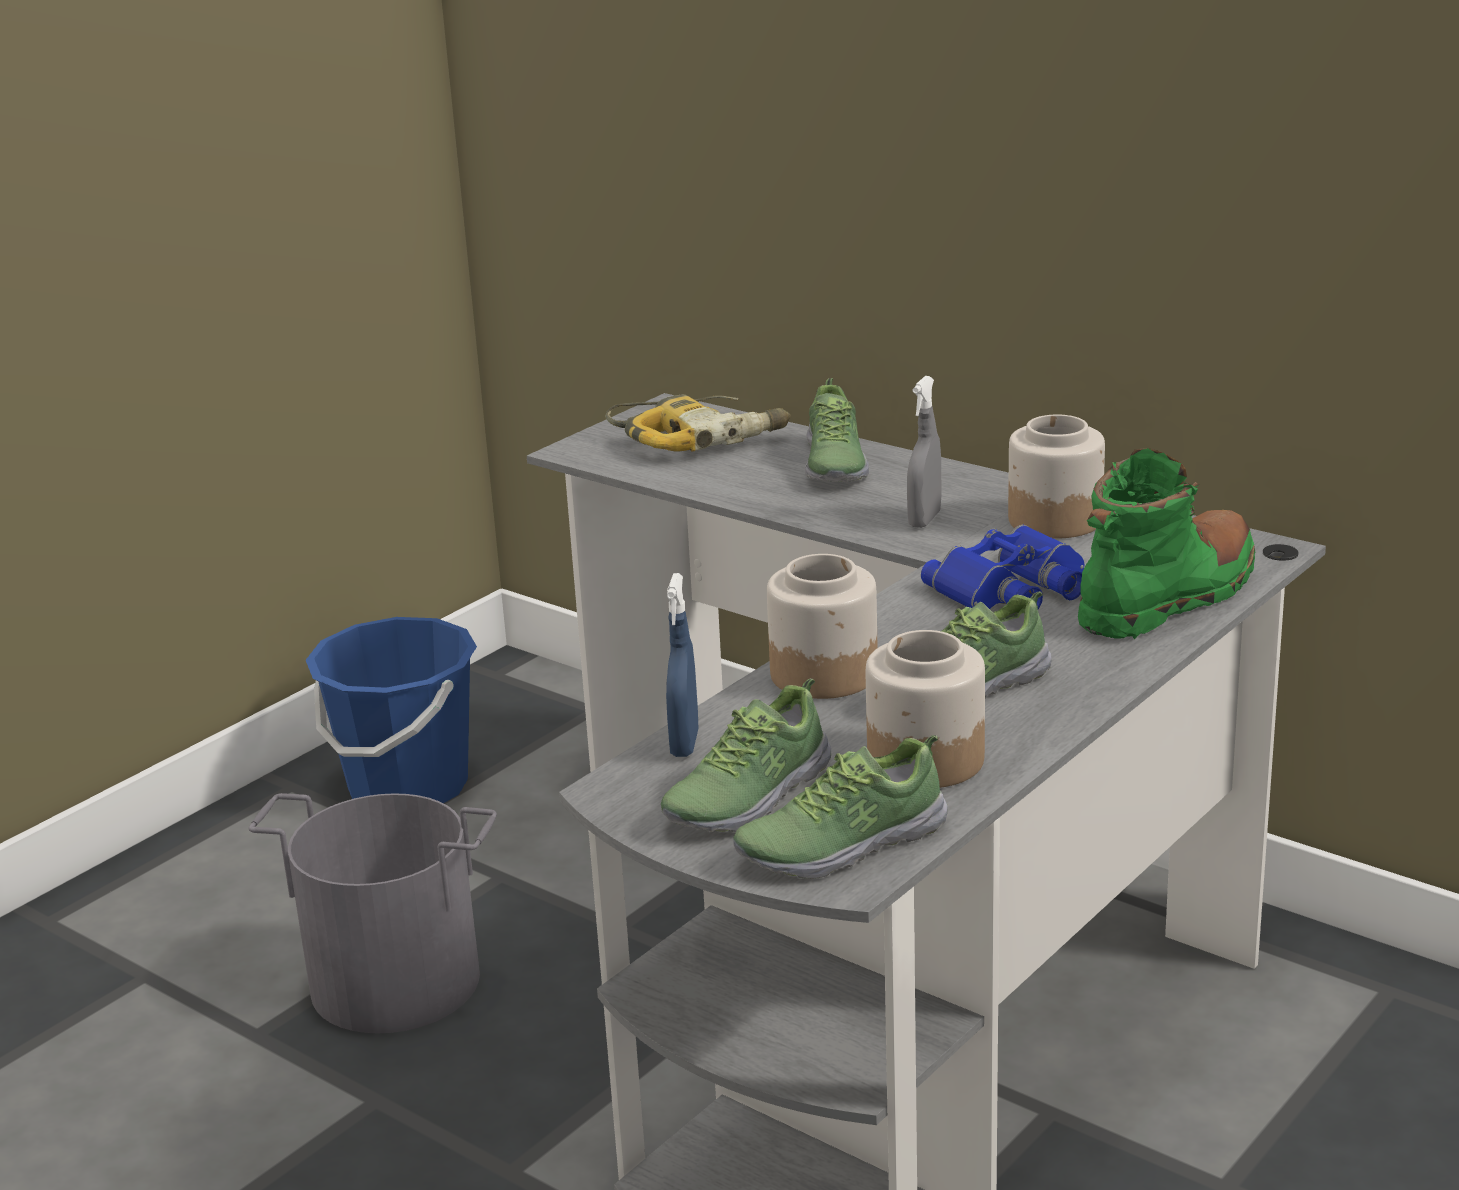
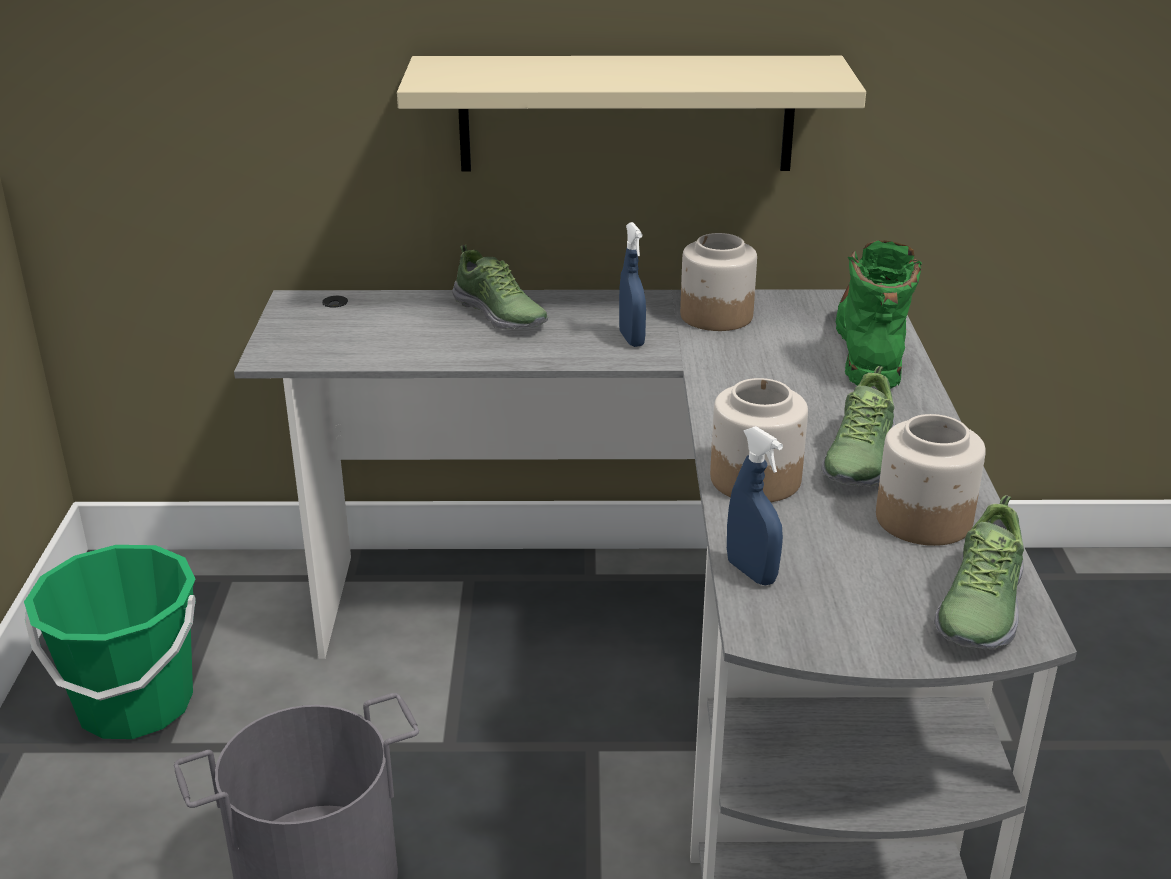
camera: 40 degrees left, 5 degrees up
blue bucket [306,617,477,803] -> green bucket [24,545,196,739]
power drill [605,394,791,452] -> none
shoe [661,678,831,832] -> none
grey spray bottle [907,376,941,528] -> blue spray bottle [619,222,646,347]
blue binoculars [921,525,1084,609] -> none
none -> beige shelf [397,56,866,171]

